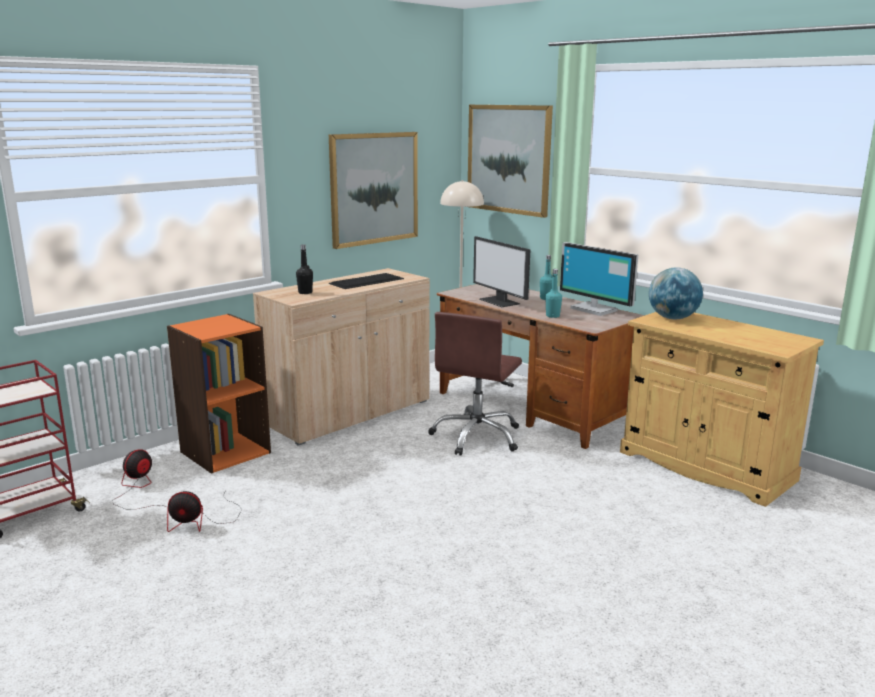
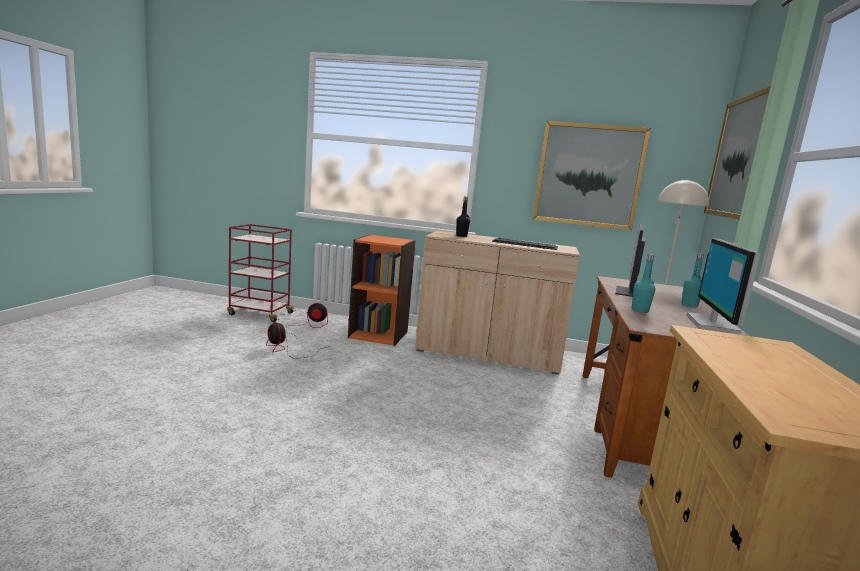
camera: 55 degrees right, 5 degrees down
brown office chair [428,312,522,456] -> none
globe [649,267,703,320] -> none

